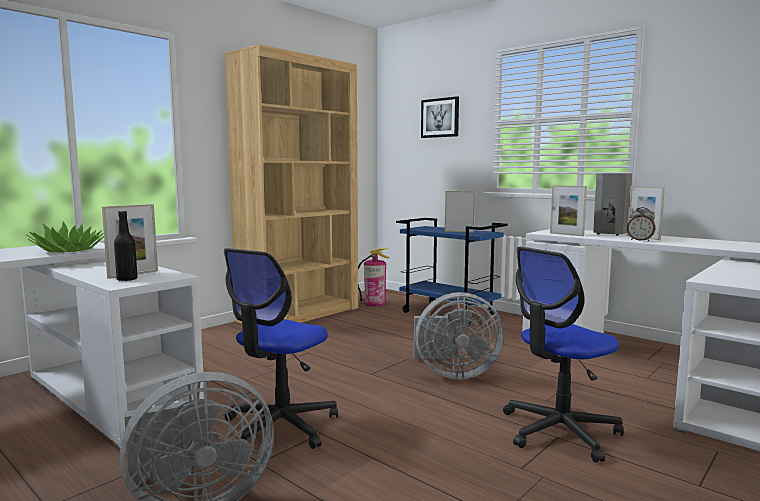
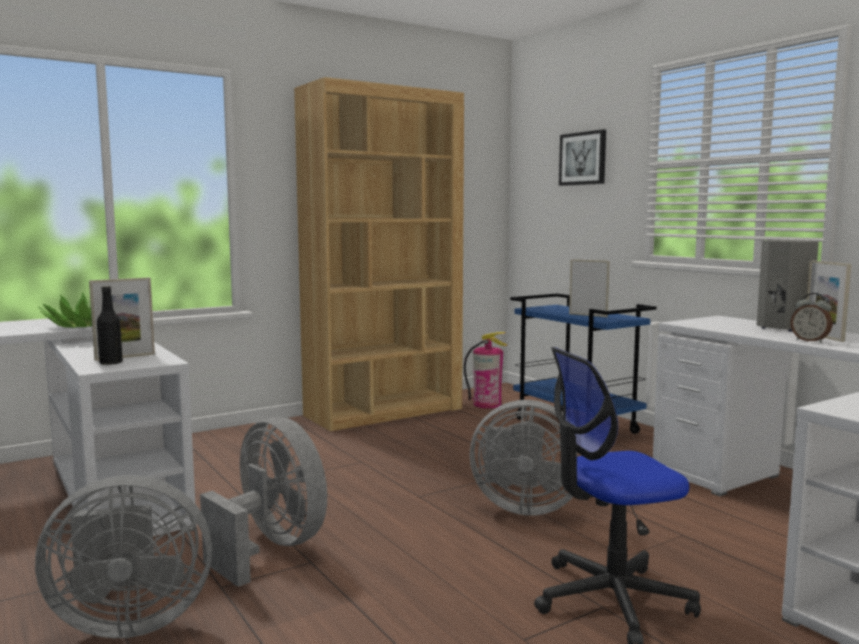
camera: 15 degrees right, 0 degrees up
office chair [224,248,338,449] -> grey fan [200,417,327,587]
picture frame [550,185,587,236] -> none

